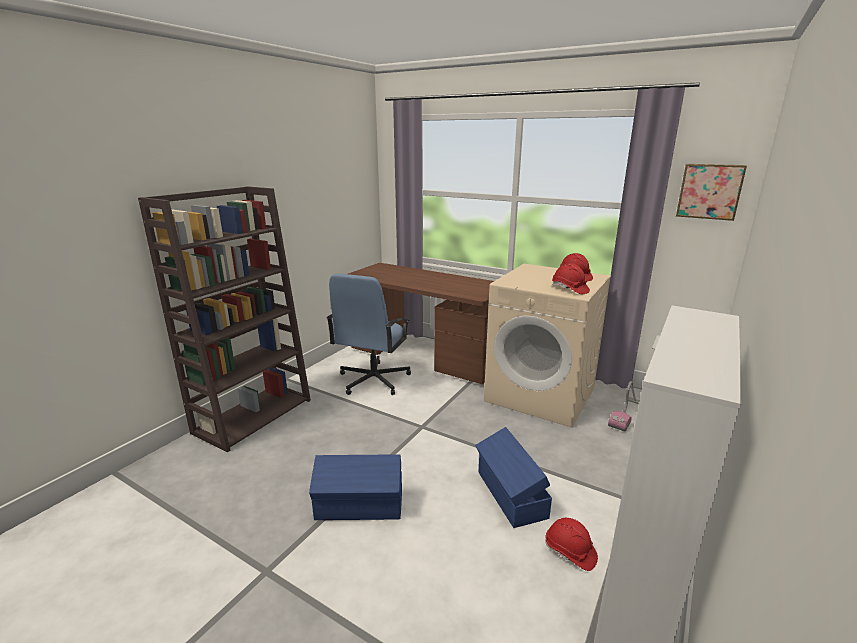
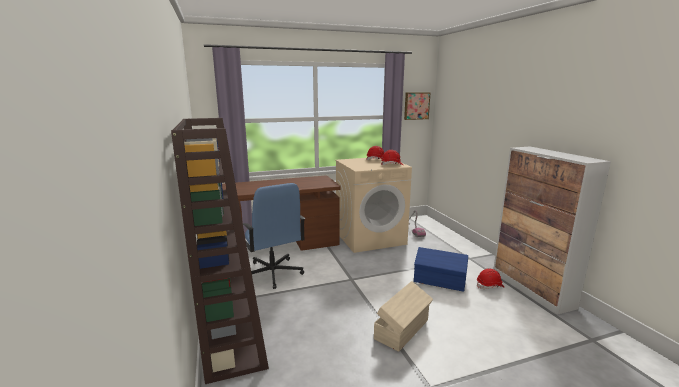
camera: 50 degrees left, 5 degrees down
blue storage box [309,455,402,520] -> beige storage box [374,281,433,352]

